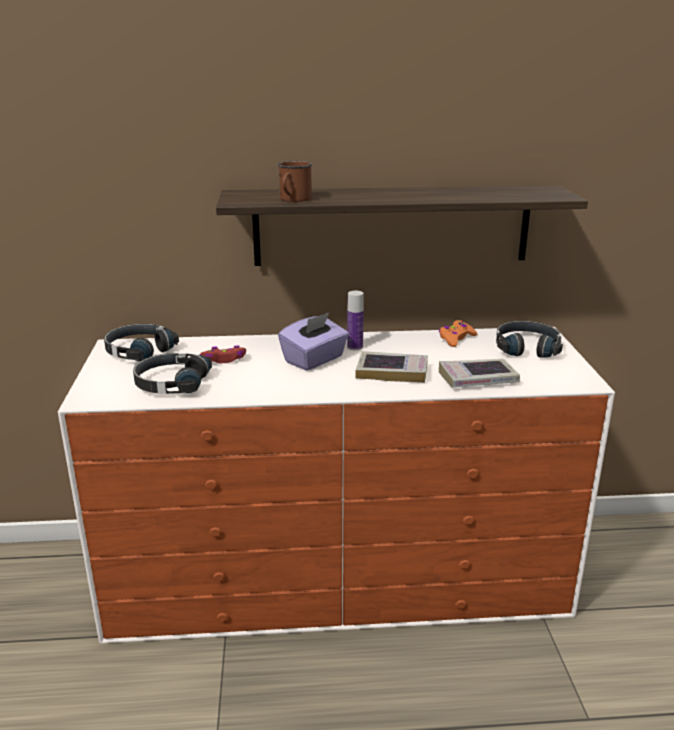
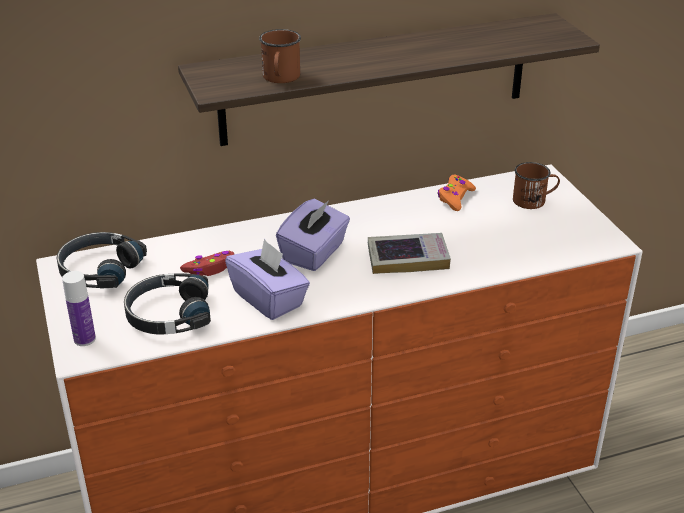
camera: 15 degrees left, 10 degrees up
bottle [347,291,364,350] -> bottle moved to [62,271,96,346]
book [439,359,520,388] -> none
black headphones [496,321,563,358] -> brown mug [513,162,560,209]
none -> purple tissue box [225,239,310,320]

